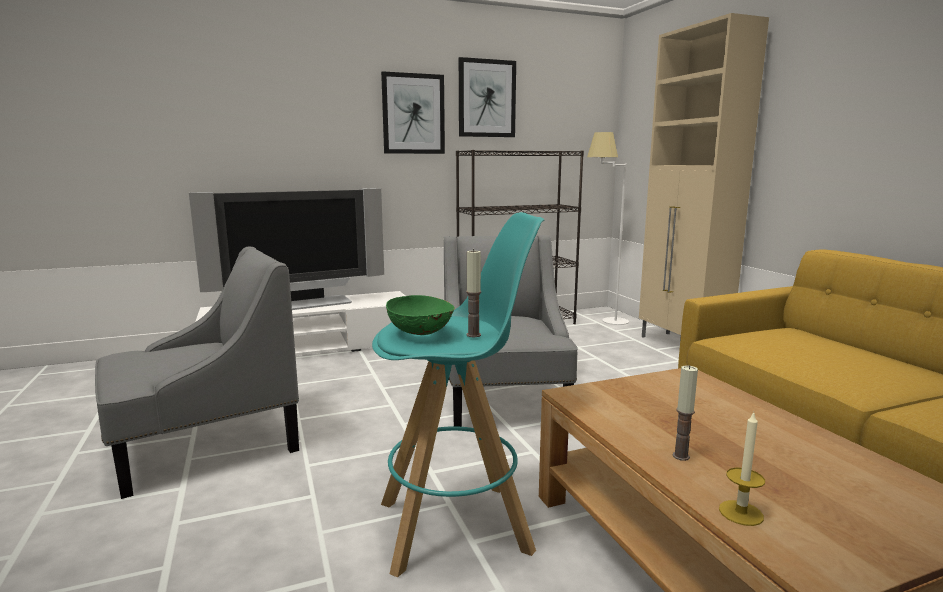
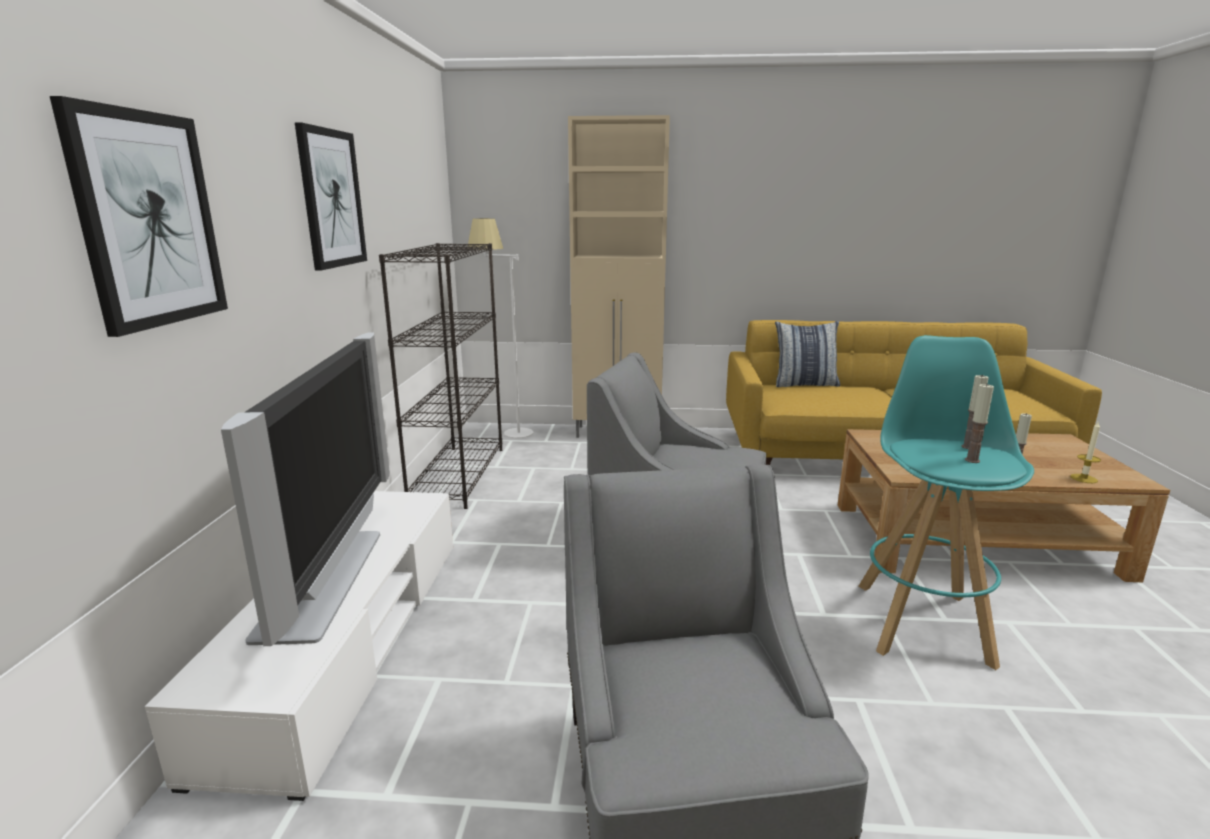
camera: 65 degrees left, 5 degrees up
green bowl [386,295,455,335] -> candle [965,384,994,463]
picture [459,57,516,137] -> picture moved to [50,96,228,337]
none -> pillow [775,321,840,387]

